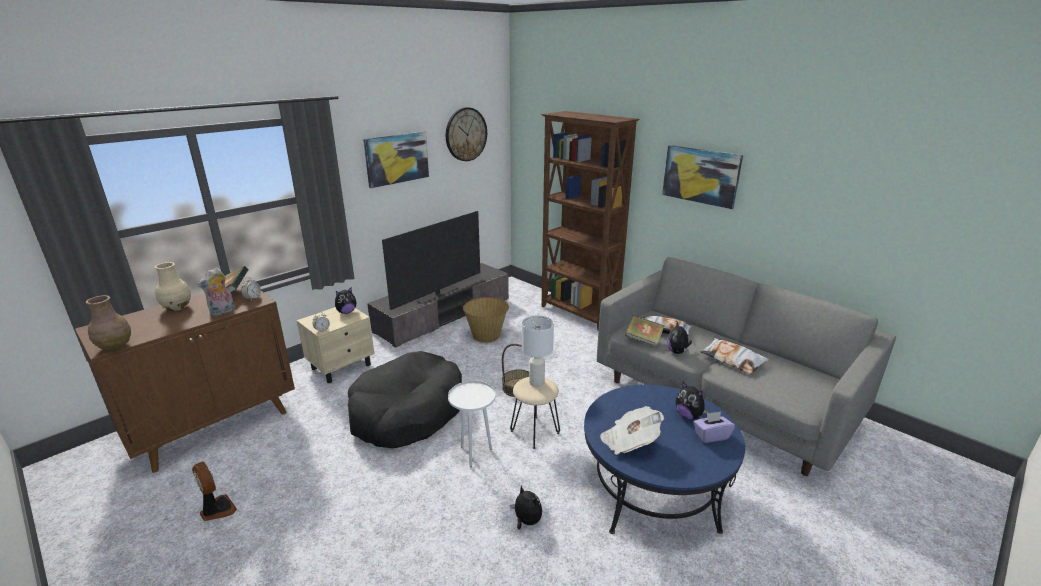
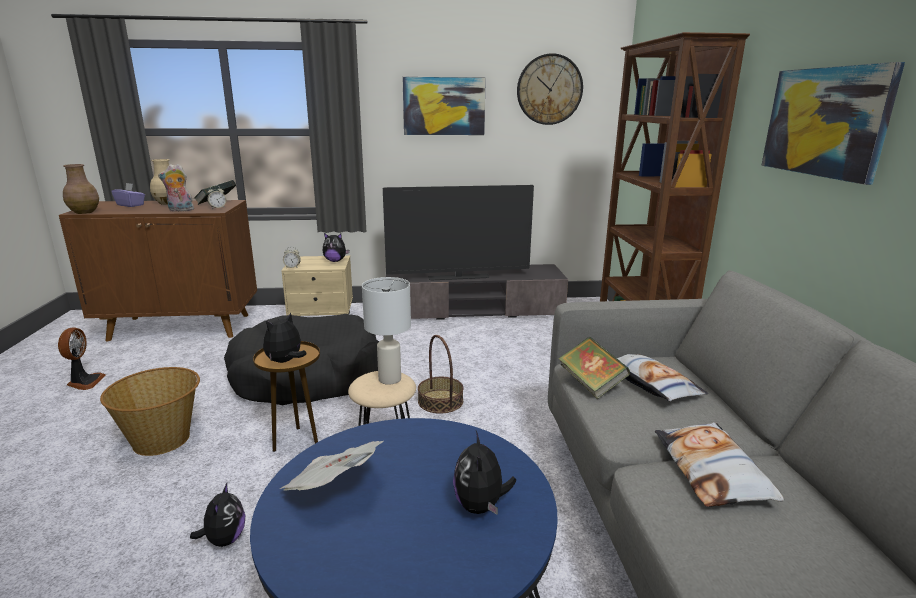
camera: 40 degrees right, 5 degrees down
white side table [448,381,496,467] -> brown side table [253,341,320,452]
basket [463,297,509,343] -> basket moved to [100,367,200,456]
plush toy [667,322,692,354] -> plush toy moved to [263,313,307,363]
purple tissue box [693,412,735,443] -> purple tissue box moved to [111,183,145,207]

